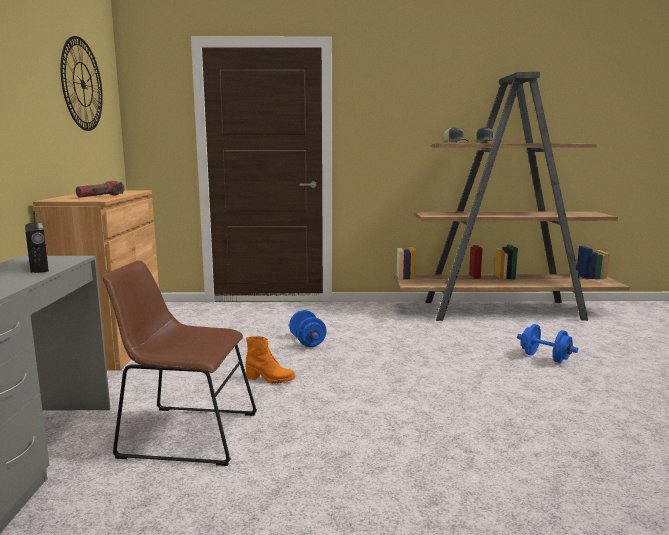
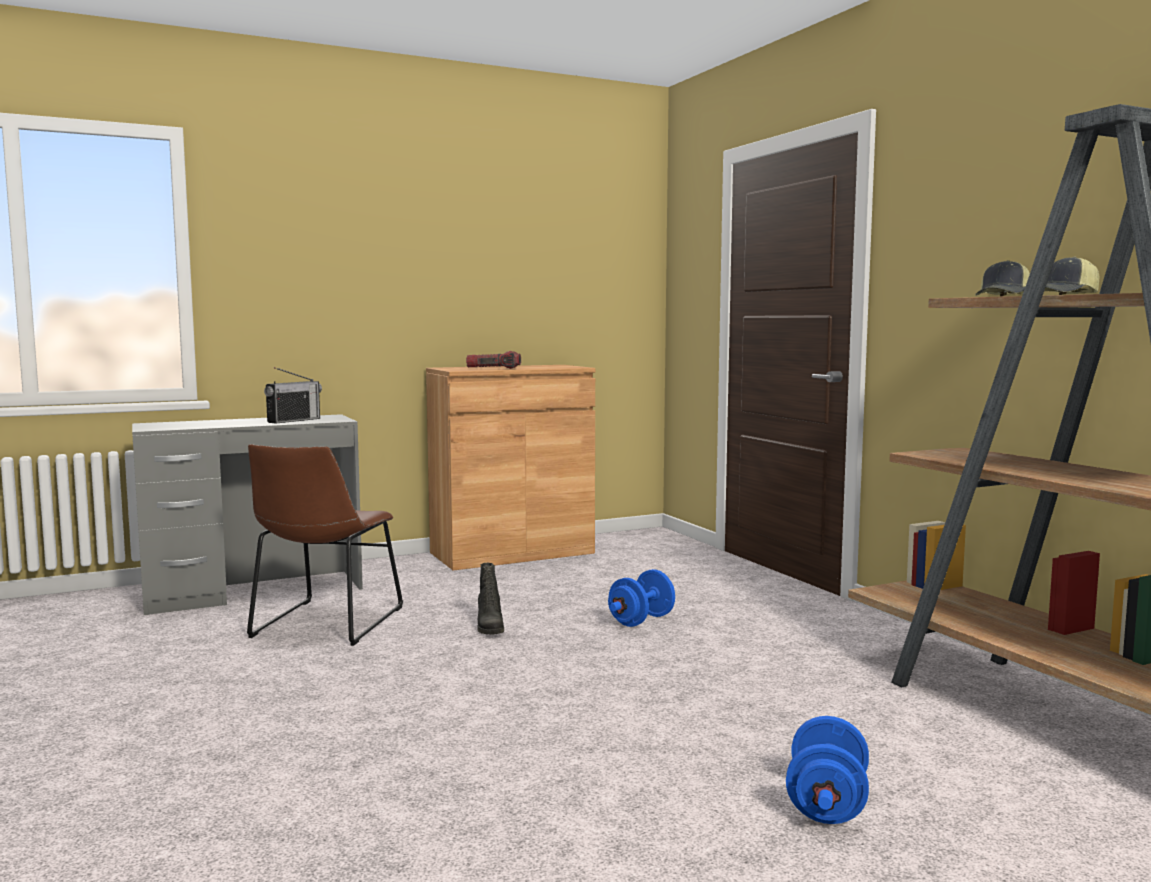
camera: 65 degrees right, 5 degrees down
wall clock [60,36,103,131] -> none
brown chair [102,260,257,466] -> brown chair turned 150 degrees counterclockwise [247,444,403,646]
orange boot [245,336,295,384] -> black boot [478,563,504,635]

